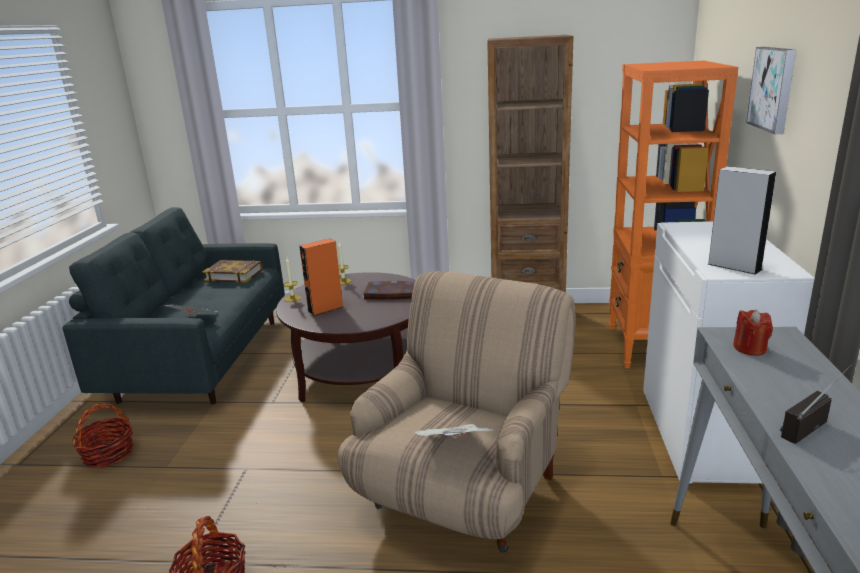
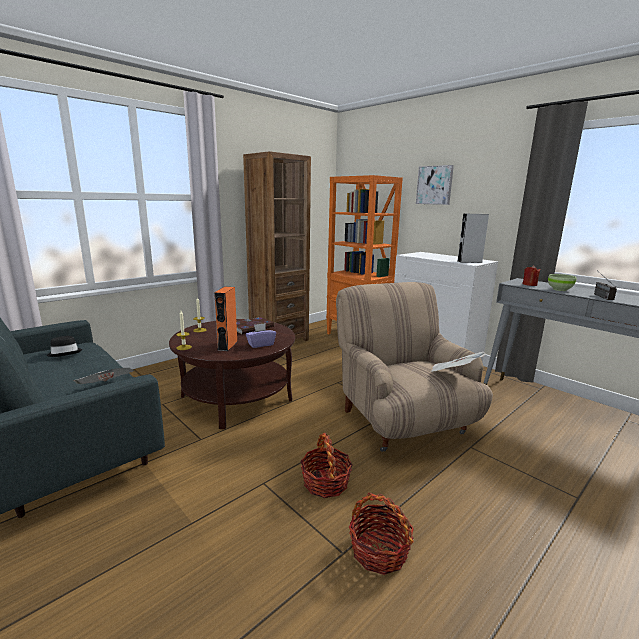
camera: 50 degrees left, 5 degrees down
basket [73,403,133,468] -> basket moved to [300,433,353,498]
book [203,260,263,283] -> black hat [46,336,82,357]
none -> purple tissue box [246,323,276,348]
none -> green bowl [548,274,576,291]

